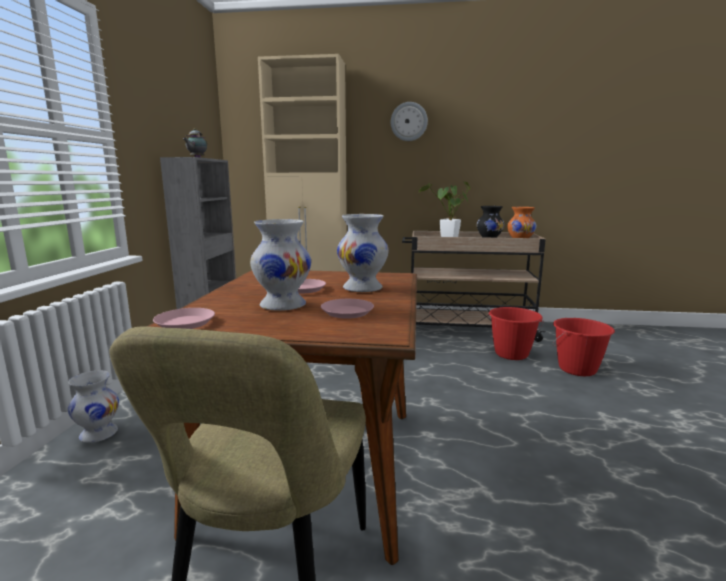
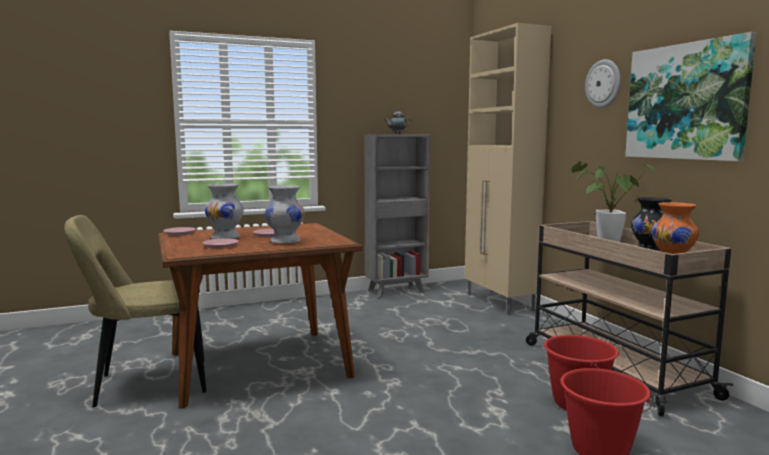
camera: 60 degrees right, 5 degrees down
white vase [68,370,119,443] -> none
none -> picture [625,32,756,161]

